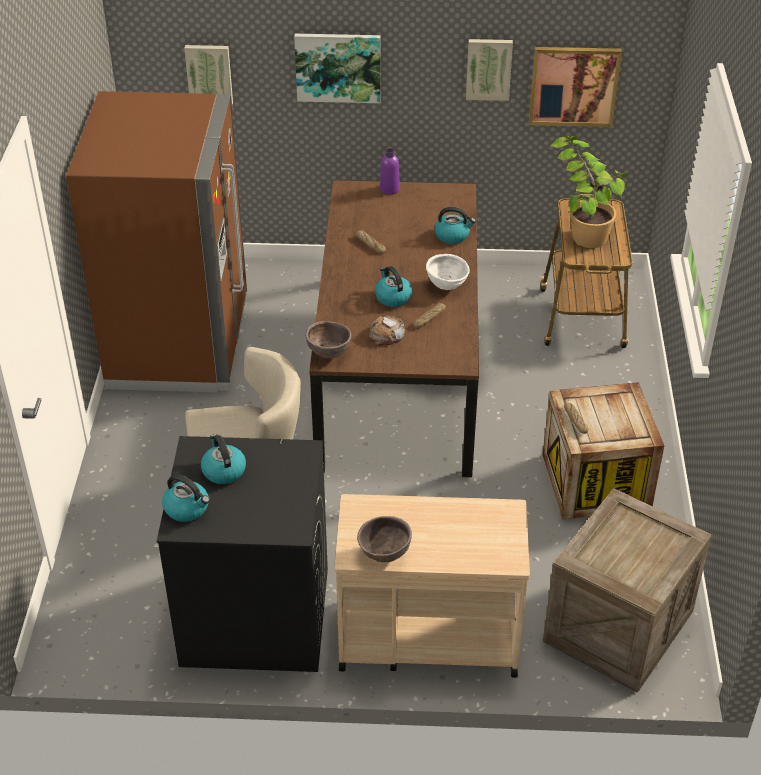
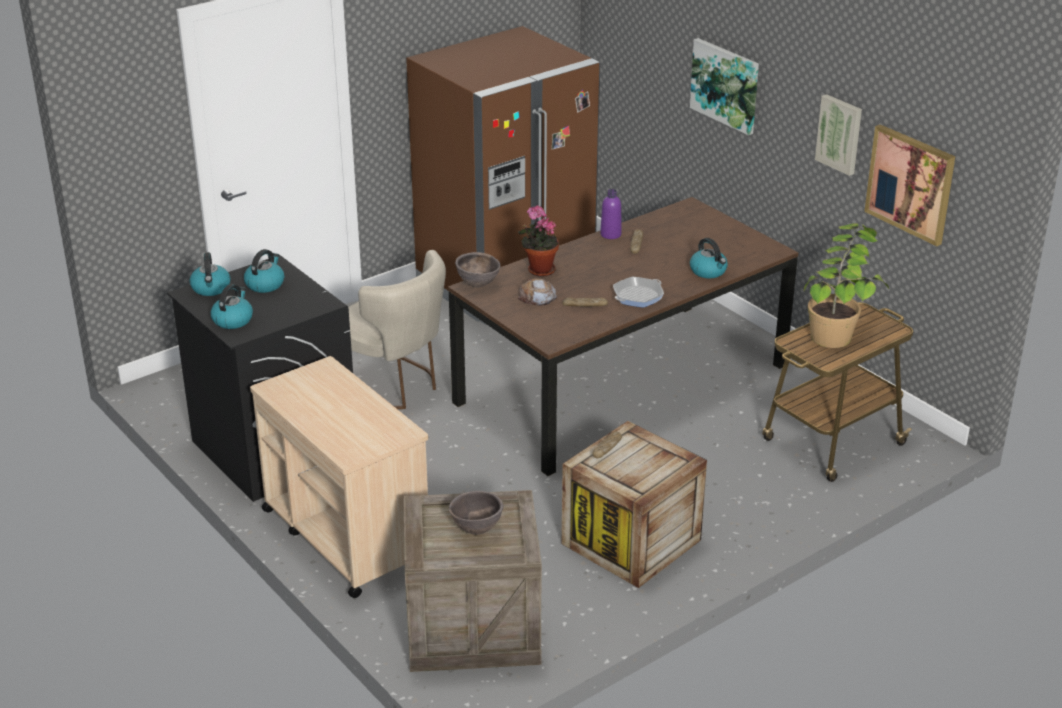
camera: 50 degrees right, 10 degrees down
picture [184,45,233,105] -> none
brown bowl [357,516,412,563] -> brown bowl moved to [449,491,503,535]
kettle [375,266,412,307] -> kettle moved to [210,284,253,329]
purple bottle [380,148,400,195] -> purple bottle moved to [600,189,621,239]
white bowl [426,254,470,290] -> frying pan [613,276,664,308]
none -> potted plant [518,205,559,277]

